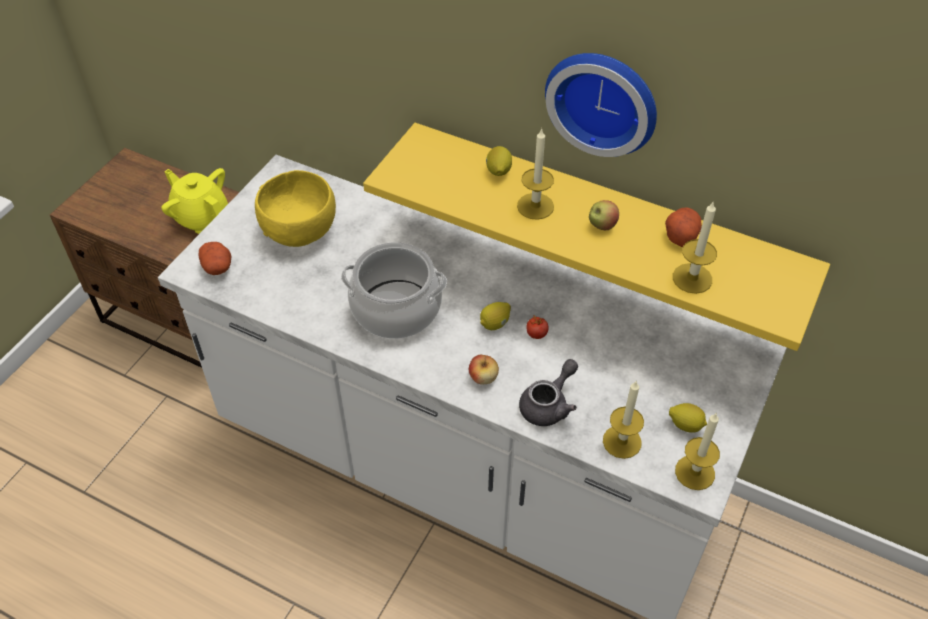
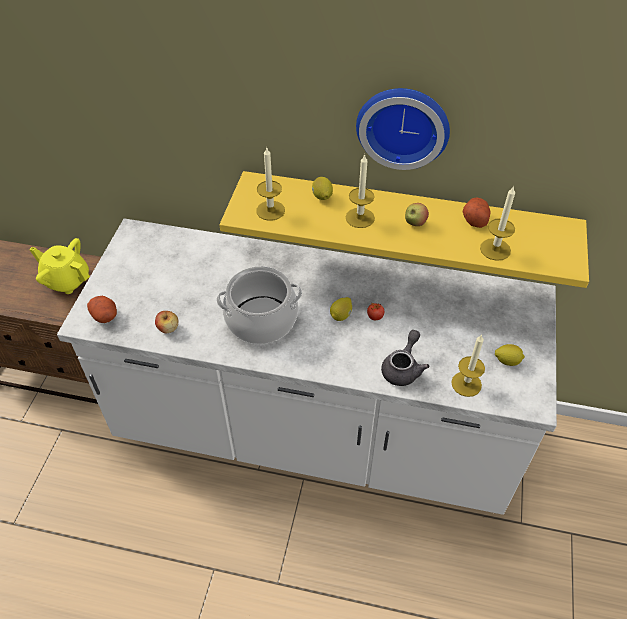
camera: 15 degrees left, 0 degrees up
yellow bowl [255,170,336,247] -> none
apple [469,355,499,385] -> apple moved to [155,311,178,333]
candle [675,412,720,490] -> candle moved to [256,148,285,221]

